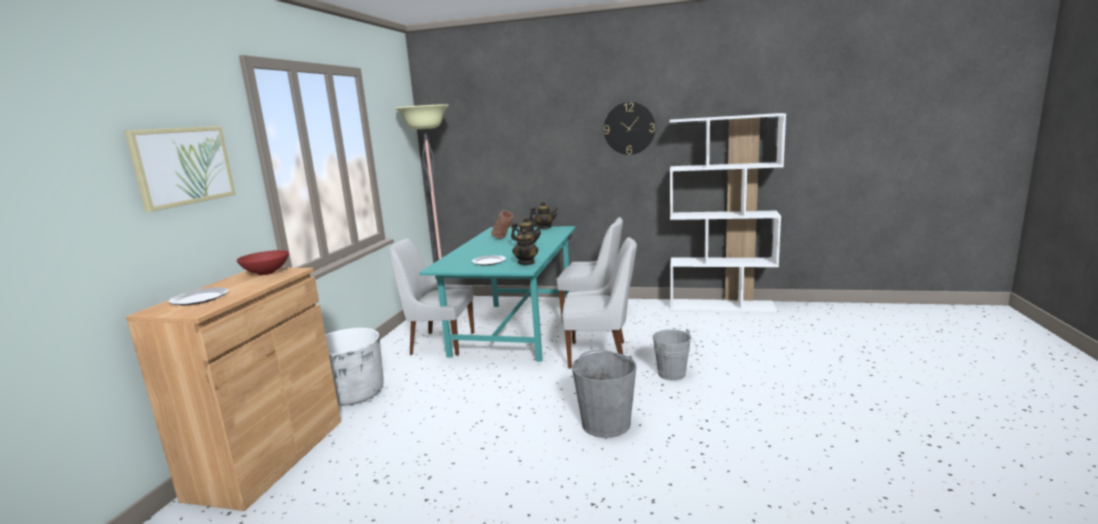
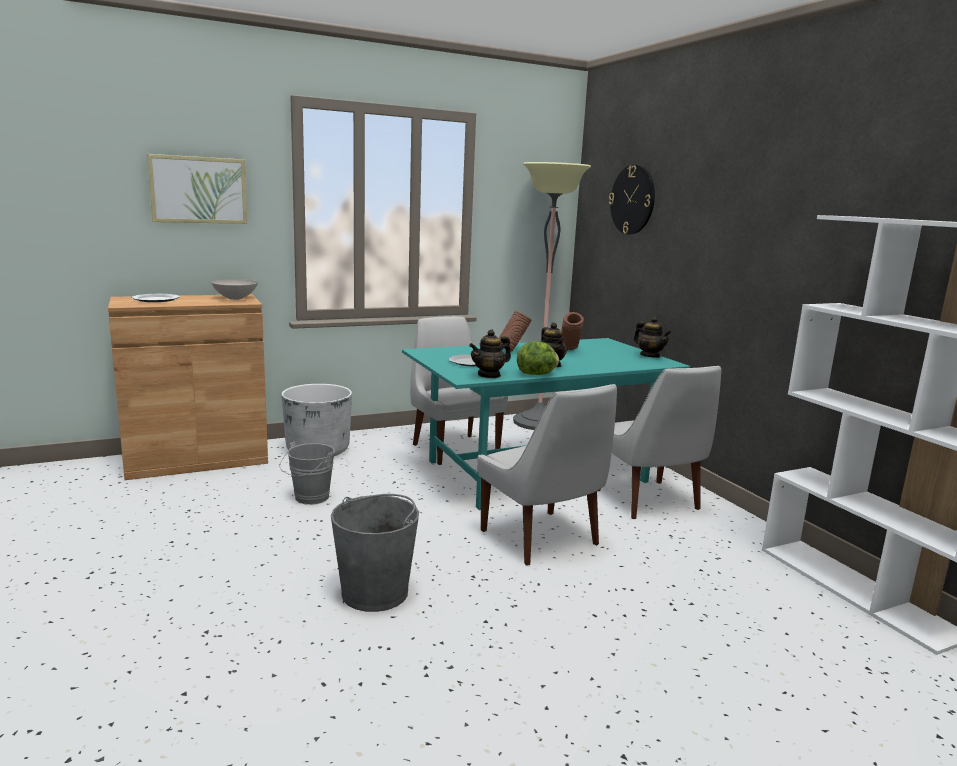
camera: 50 degrees right, 0 degrees up
red bowl [237,250,289,275] -> white bowl [211,279,258,300]
wall clock [604,102,656,155] -> wall clock moved to [609,165,655,235]
grey bucket [652,329,697,381] -> grey bucket moved to [279,441,335,505]
none -> brown vase [499,311,531,351]
none -> lettuce [517,341,559,375]

